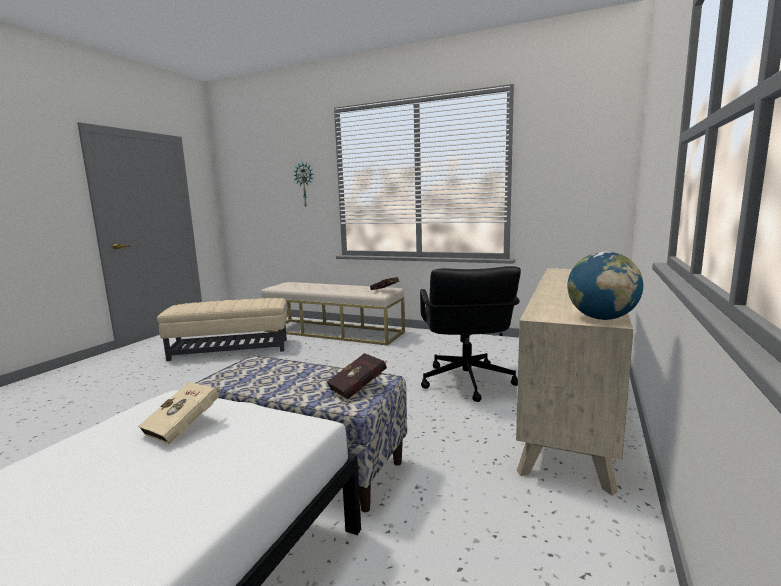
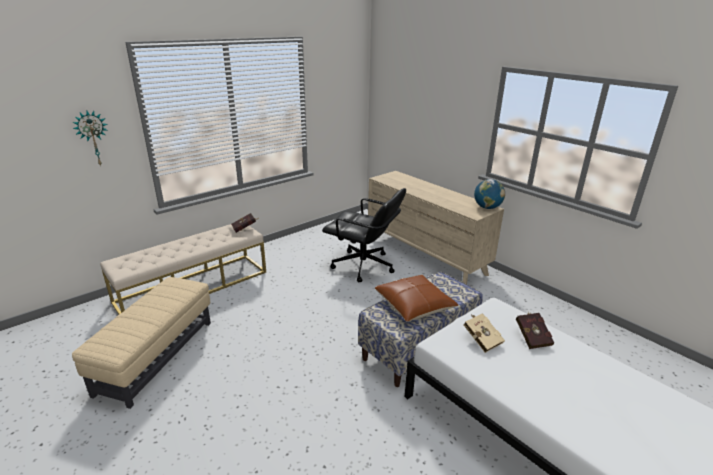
camera: 65 degrees left, 15 degrees up
red book [327,353,388,399] -> red book moved to [516,312,554,349]
none -> brown pillow [375,275,458,322]

